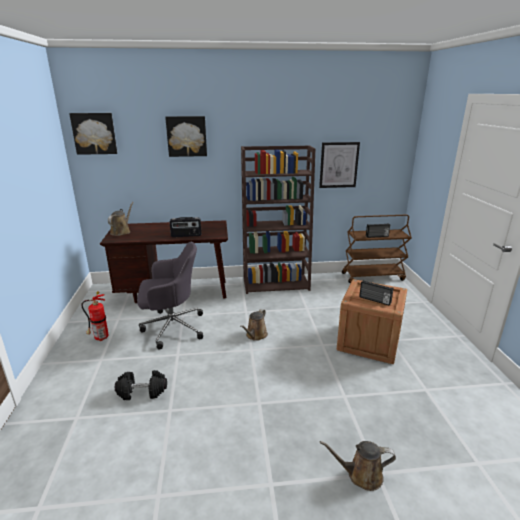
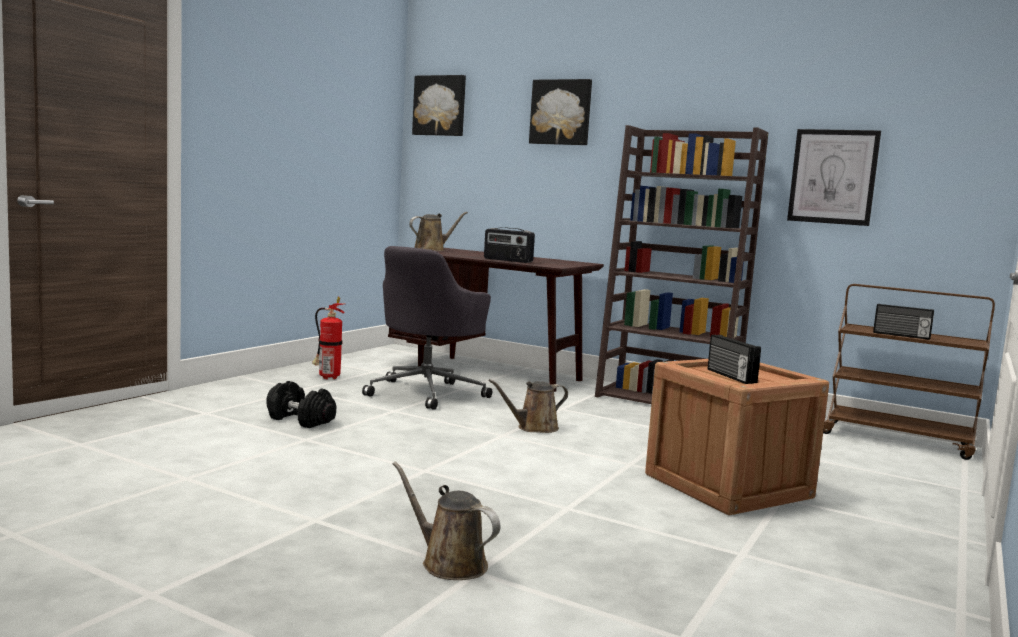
camera: 35 degrees right, 15 degrees down
grey office chair [137,242,203,349] -> grey office chair turned 90 degrees clockwise [362,246,492,410]

